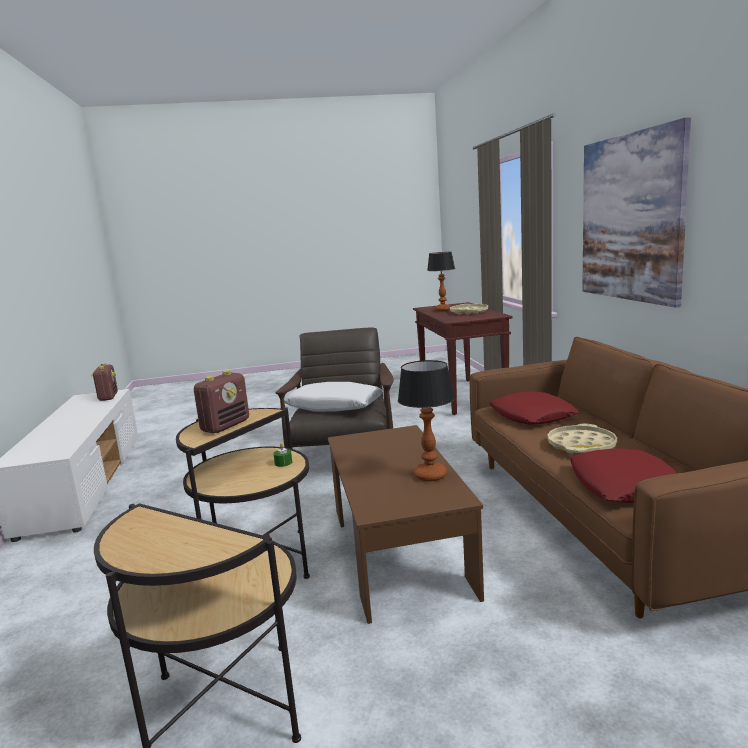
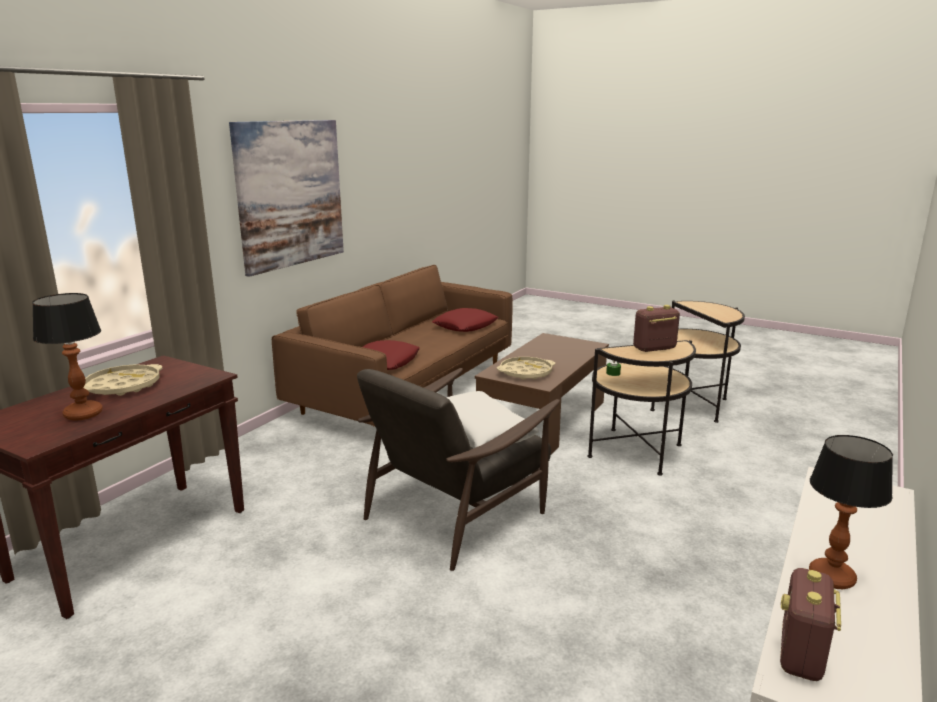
camera: 140 degrees left, 5 degrees up
table lamp [398,360,455,481] -> table lamp moved to [809,435,893,589]
beige tray [548,424,617,454] -> beige tray moved to [497,357,555,380]

